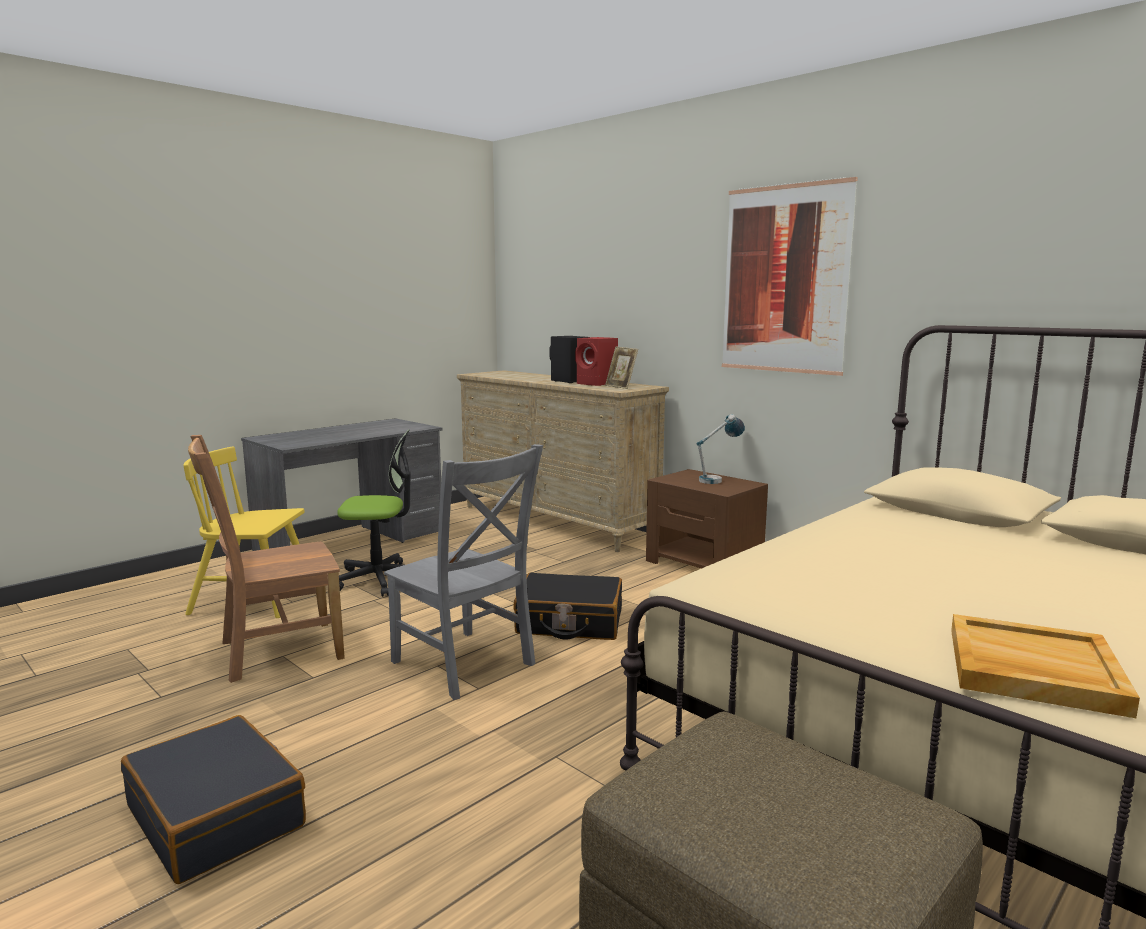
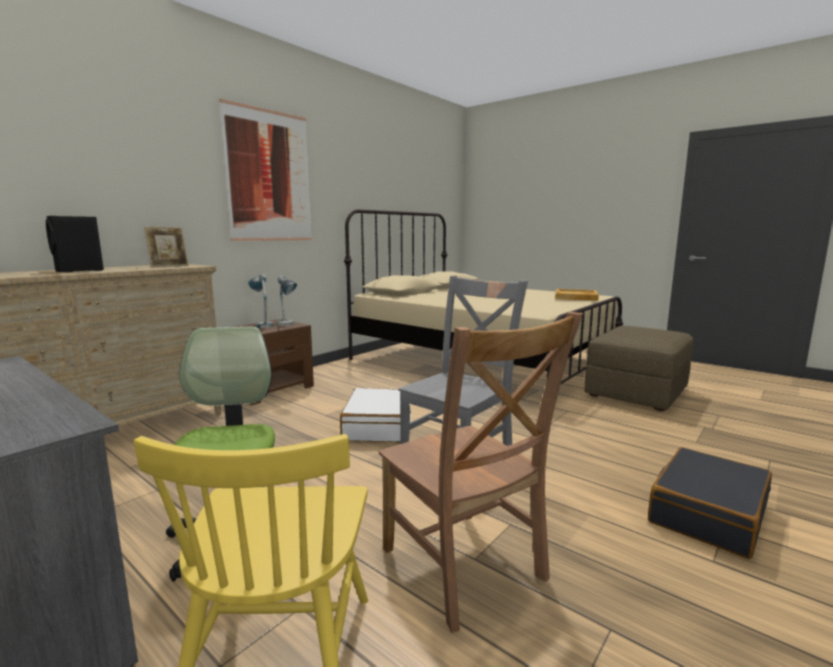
camera: 95 degrees left, 0 degrees up
black suitcase [513,573,622,640] -> white suitcase [340,388,411,442]
red speaker [575,337,618,386] -> none
none -> table lamp [277,276,297,326]

